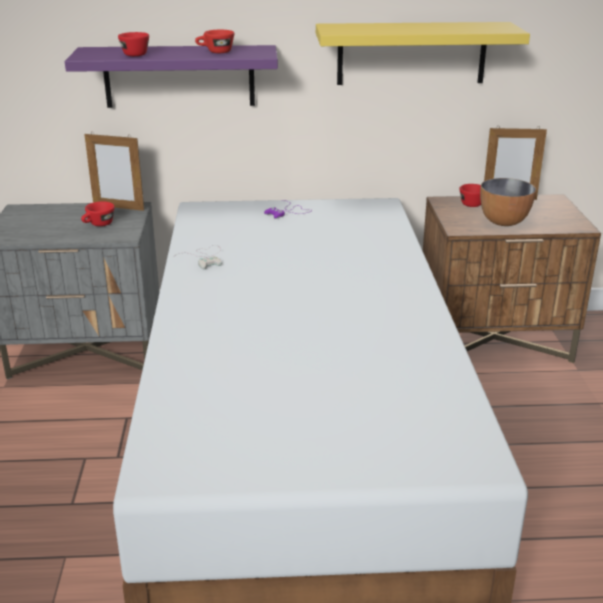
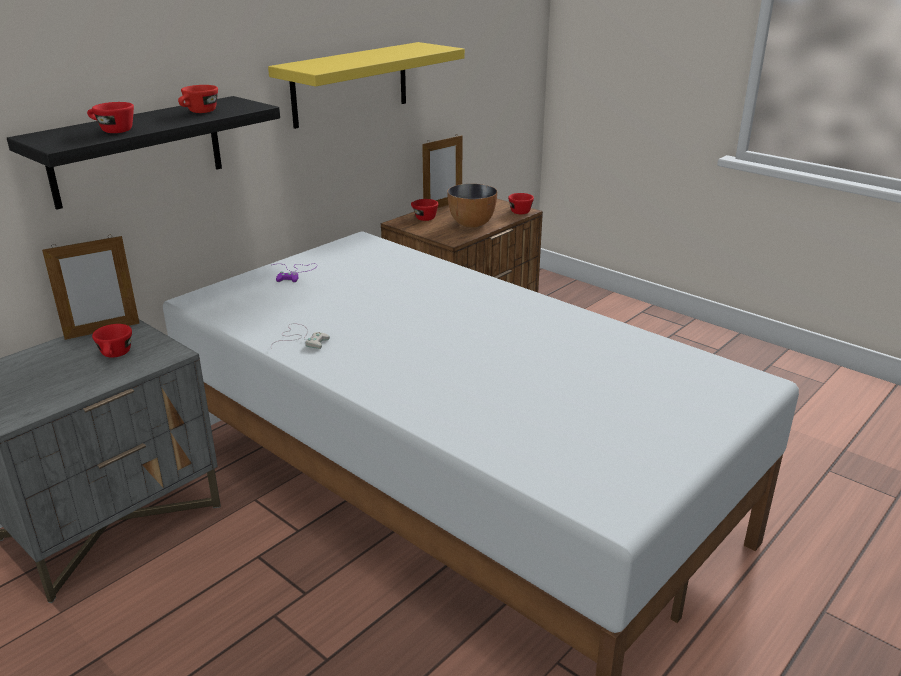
camera: 45 degrees left, 0 degrees up
purple shelf [65,45,278,108] -> black shelf [7,96,280,210]
none -> red cup [508,193,534,214]

